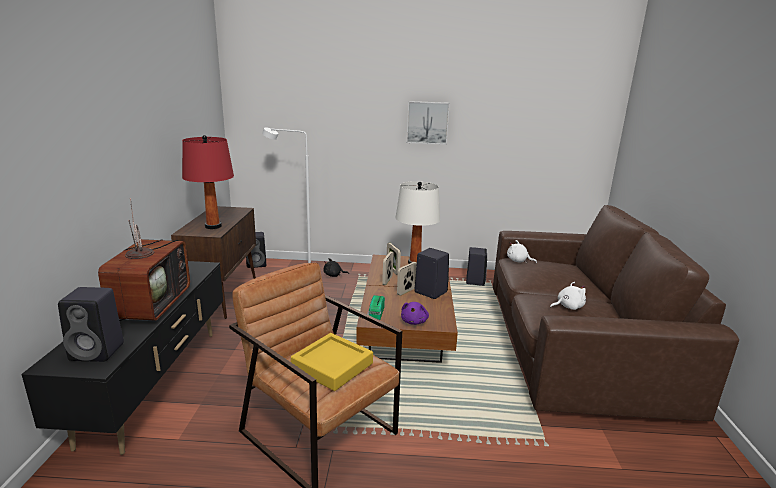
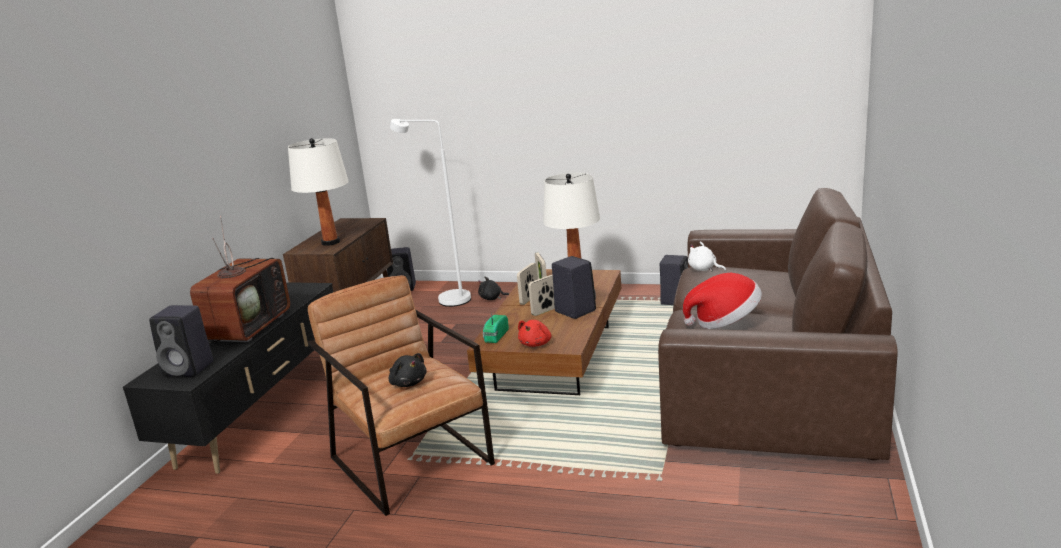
camera: 15 degrees right, 0 degrees up
red table lamp [182,135,234,229] -> white table lamp [288,138,349,246]
yellow tray [291,333,373,391] -> black plush toy [389,353,427,387]
purple plush toy [401,302,429,325] -> red plush toy [518,320,551,347]
picture [407,101,450,145] -> none
white plush toy [550,282,586,310] -> hat [683,273,762,329]

